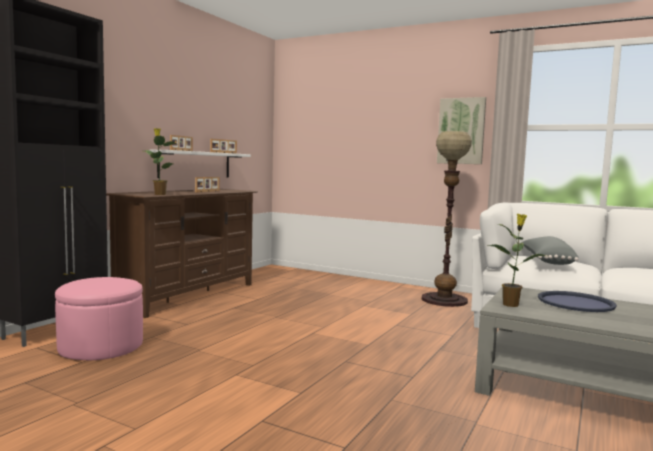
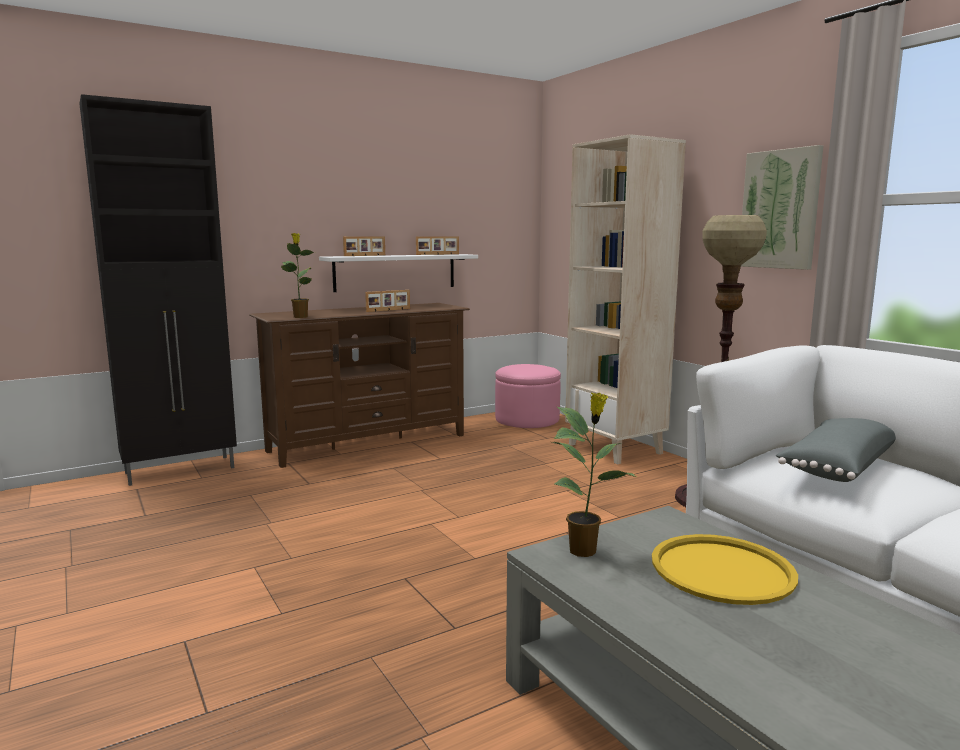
camera: 30 degrees right, 5 degrees up
pink ottoman [55,277,143,360] -> pink ottoman moved to [495,364,561,428]
blue tray [538,291,617,312] -> yellow tray [652,534,798,605]
none -> beige bookcase [565,134,686,464]

